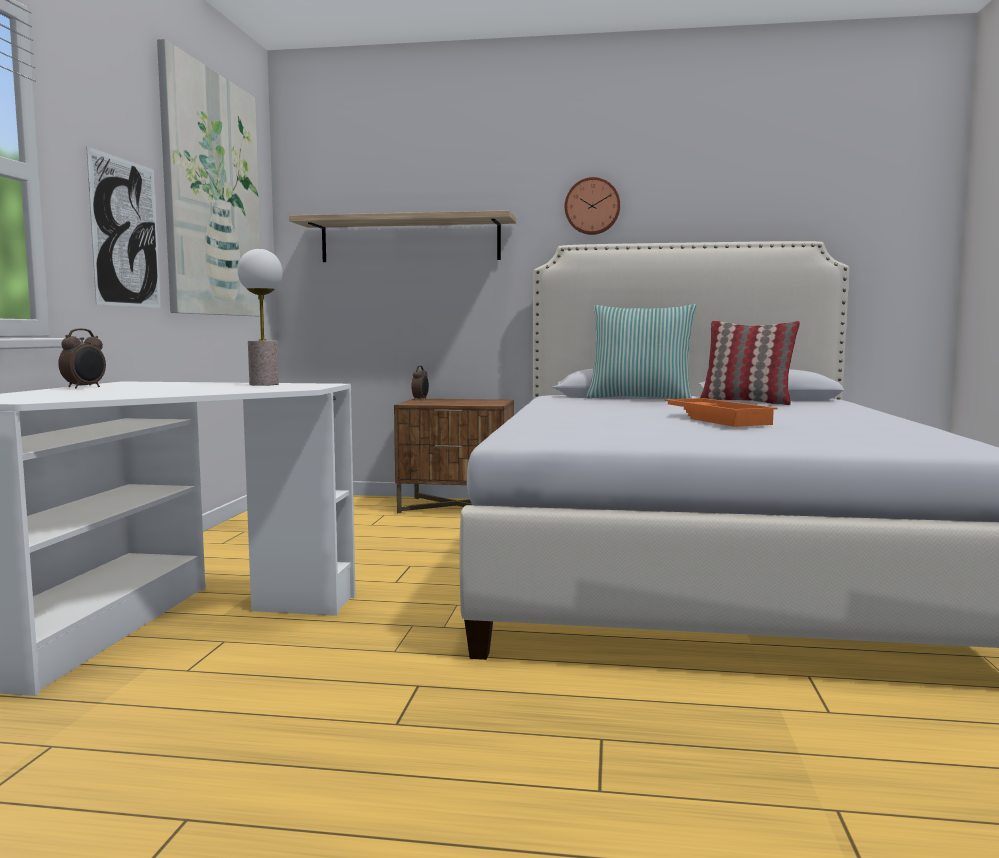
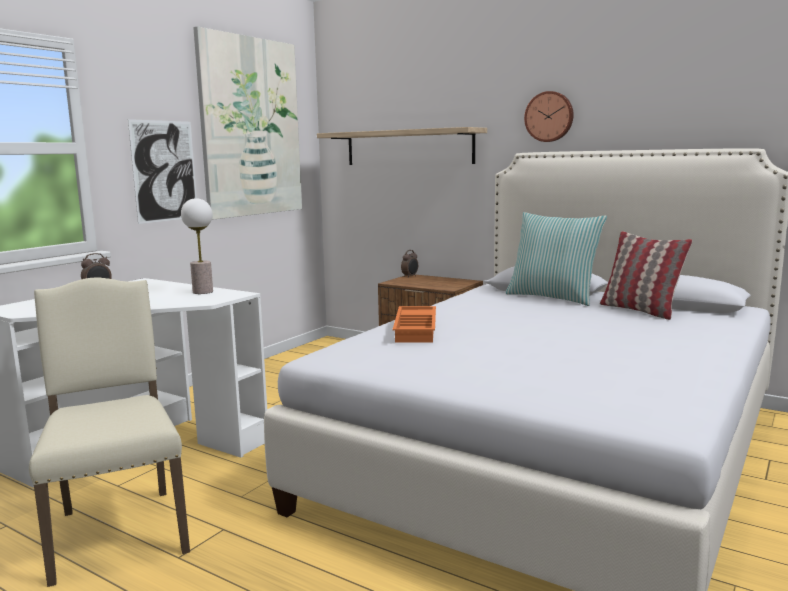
camera: 25 degrees right, 5 degrees up
orange tray [664,398,778,427] -> orange tray moved to [392,306,436,343]
none -> beige chair [29,277,190,587]

